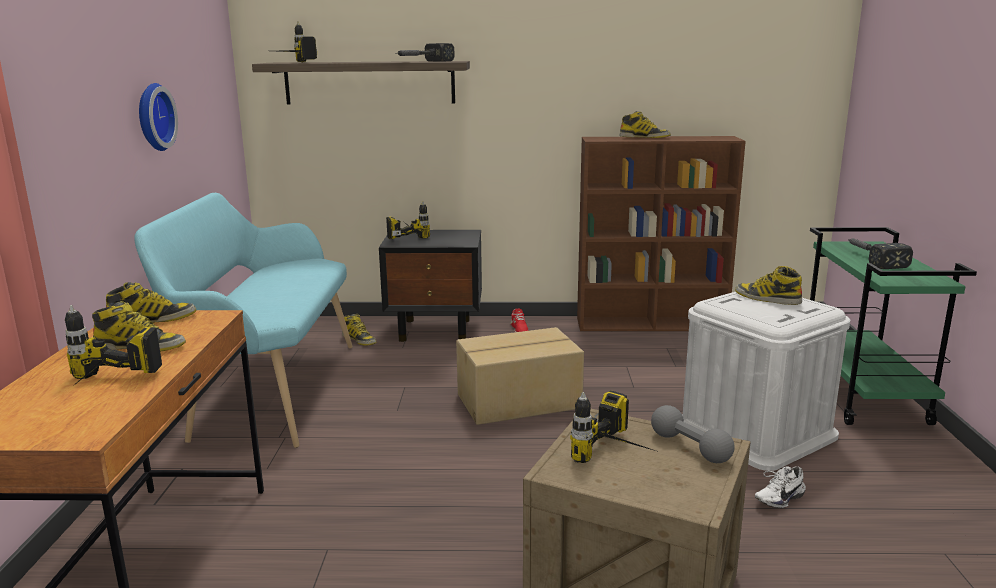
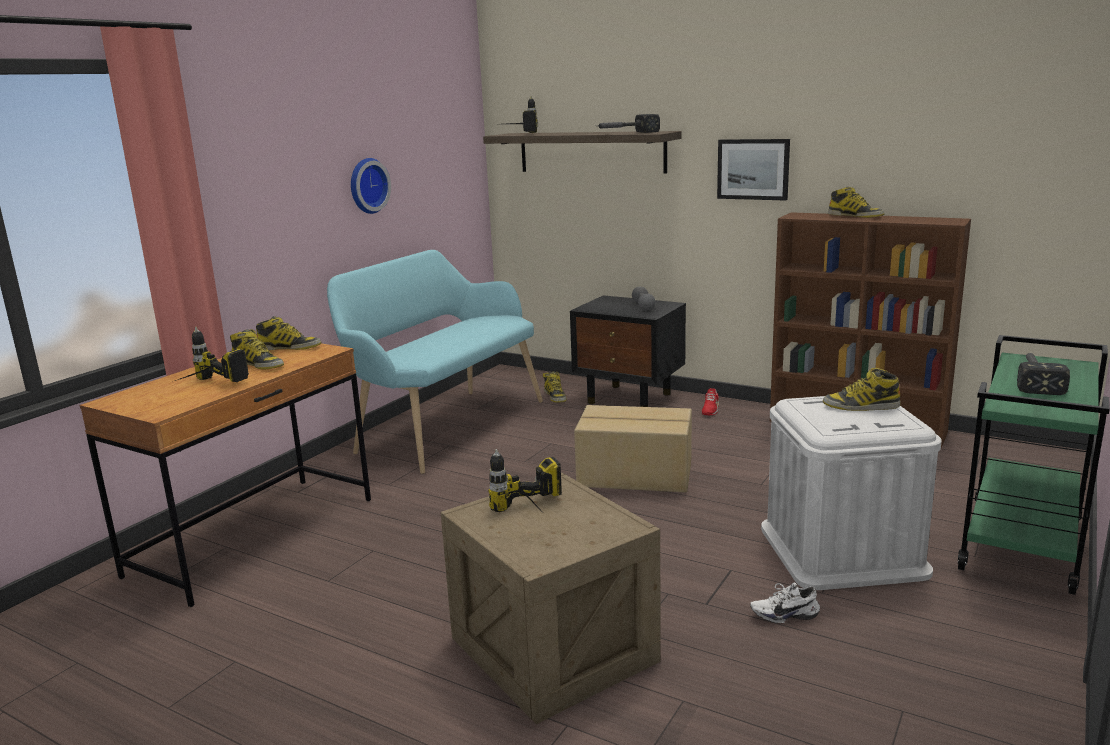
camera: 30 degrees right, 0 degrees up
power drill [386,201,430,239] -> none
grey dumbbell [651,405,735,463] -> grey dumbbell moved to [632,286,655,310]
boot [735,266,802,305] -> boot turned 60 degrees counterclockwise [823,368,901,411]
none -> picture [717,139,790,201]

